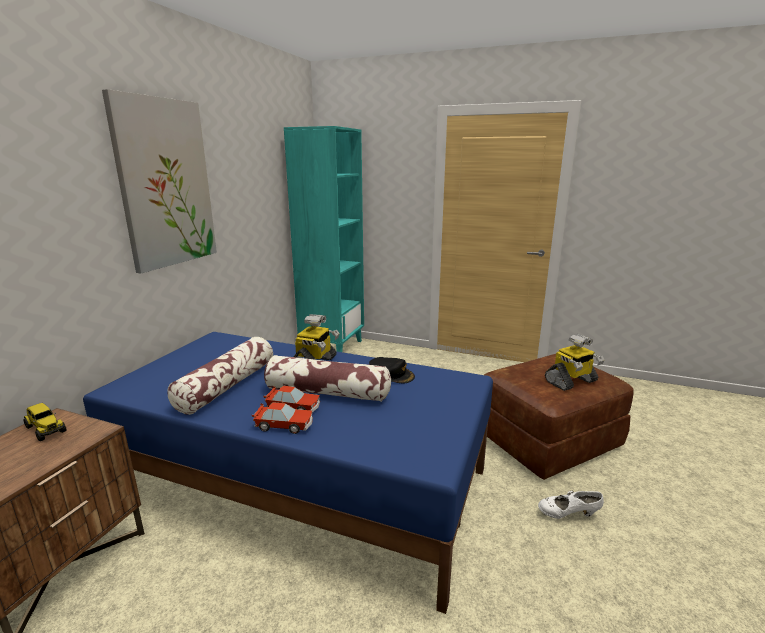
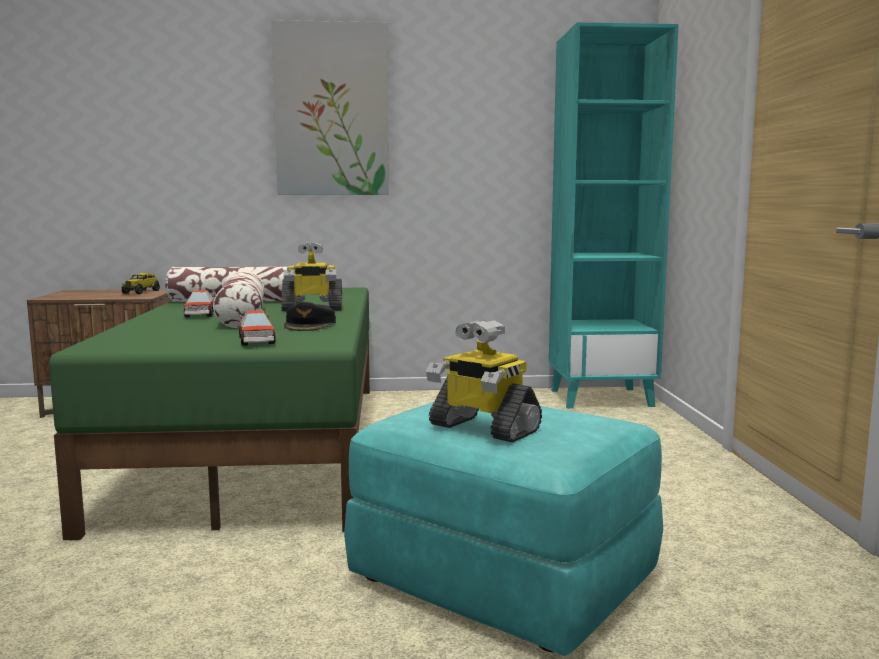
camera: 65 degrees right, 10 degrees down
blue bed [83,332,493,614] -> green bed [49,288,370,540]
toy car [252,402,313,434] -> toy car moved to [239,310,275,346]
brown ottoman [484,354,634,480] -> turquoise ottoman [344,402,663,656]
white shoe [538,491,604,519] -> none

